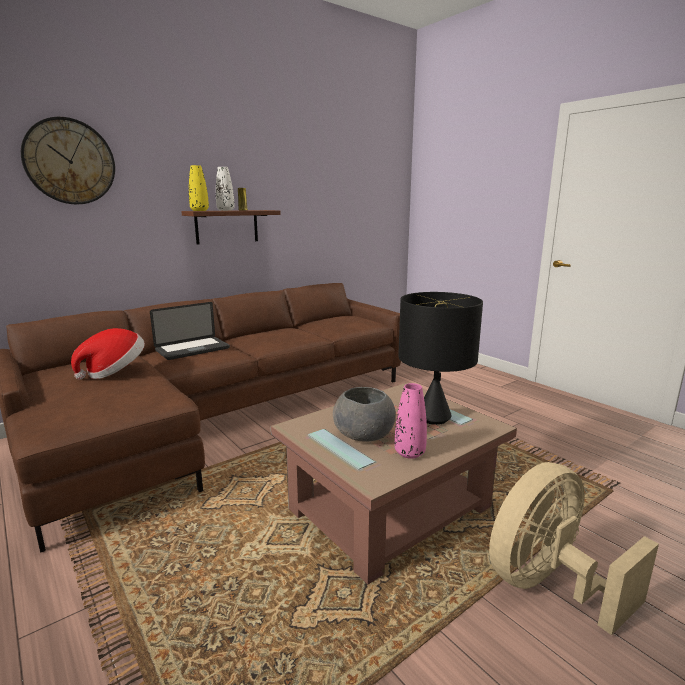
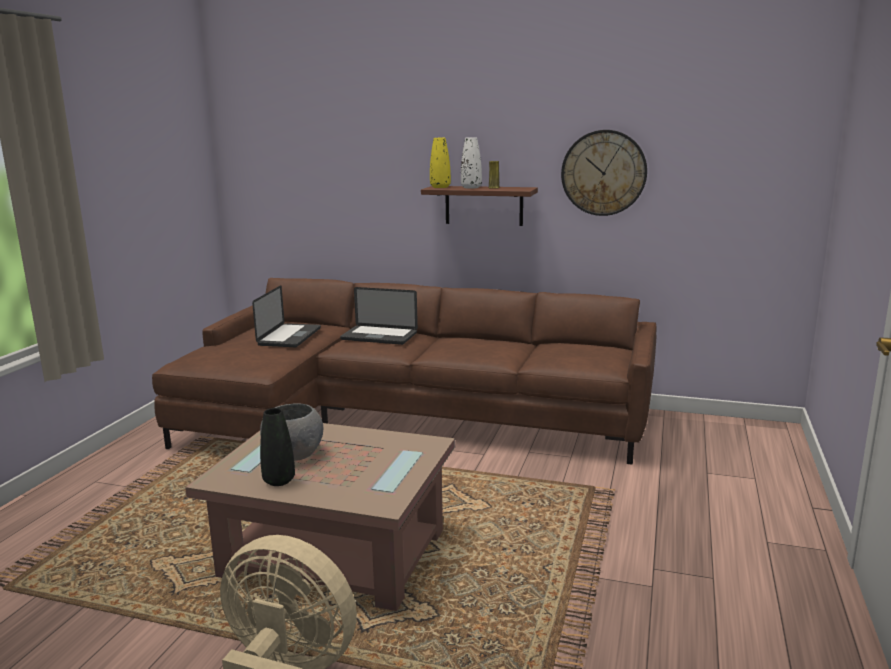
camera: 55 degrees right, 0 degrees up
wall clock [21,117,115,205] -> wall clock moved to [561,130,647,216]
hat [71,328,145,380] -> laptop [252,285,321,347]
pink vase [395,383,427,459] -> black vase [260,408,295,486]
black table lamp [398,292,483,425] -> none

